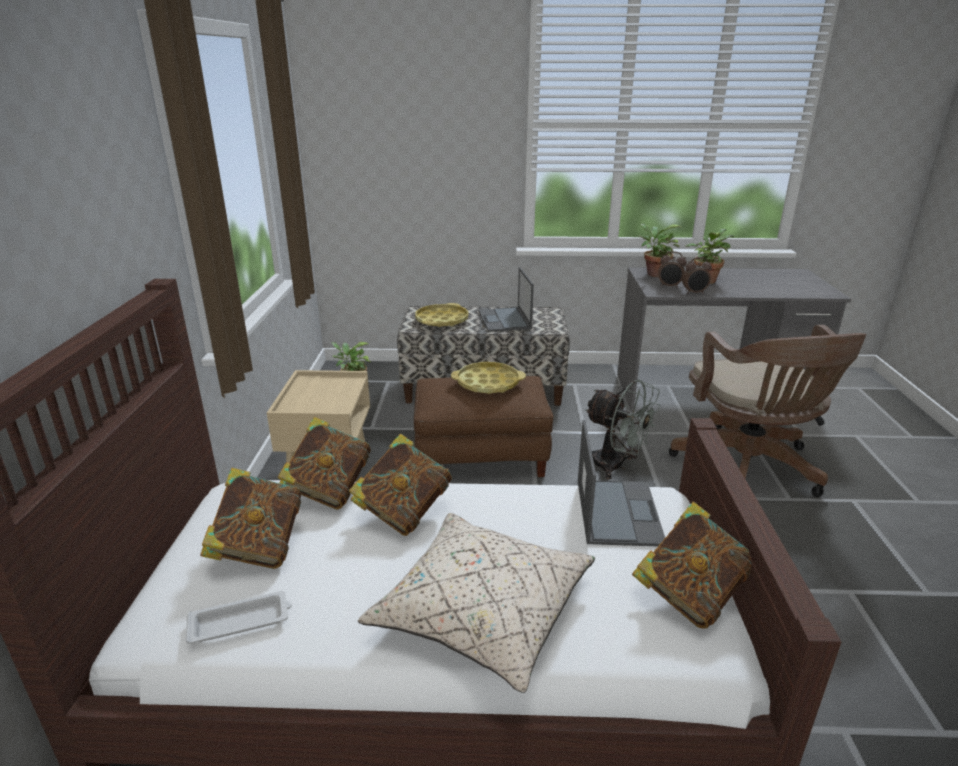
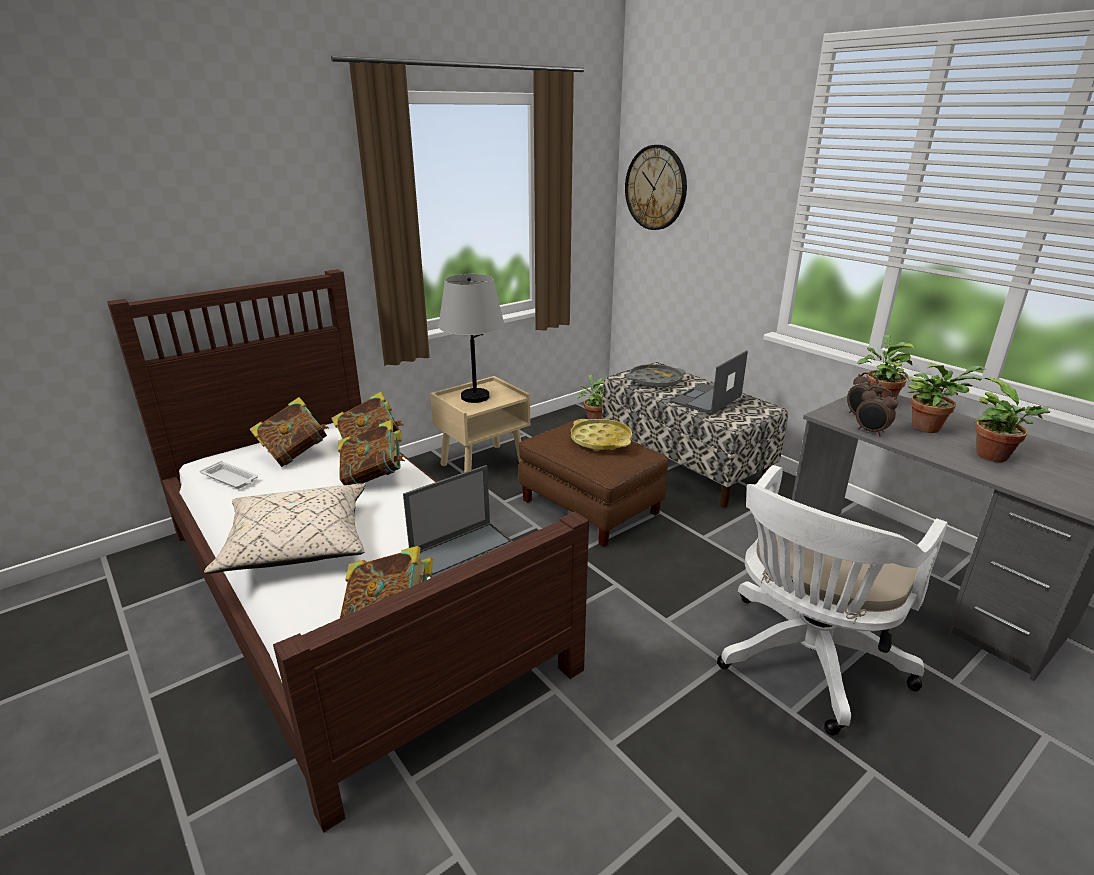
camera: 50 degrees right, 0 degrees up
yellow tray [415,303,468,327] -> grey tray [626,364,686,388]
grey fan [585,379,661,479] -> none
brown office chair [669,325,867,497] -> white office chair [717,465,948,735]
none -> grey table lamp [438,274,504,403]
none -> wall clock [625,145,687,230]
none -> potted plant [974,377,1051,462]

